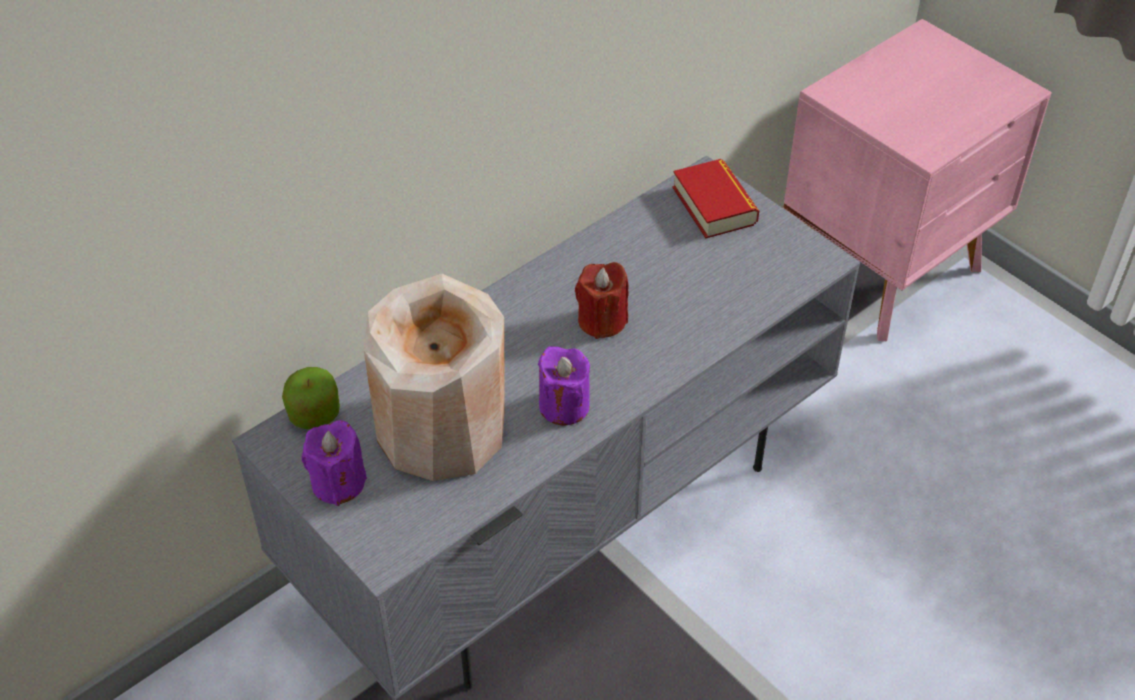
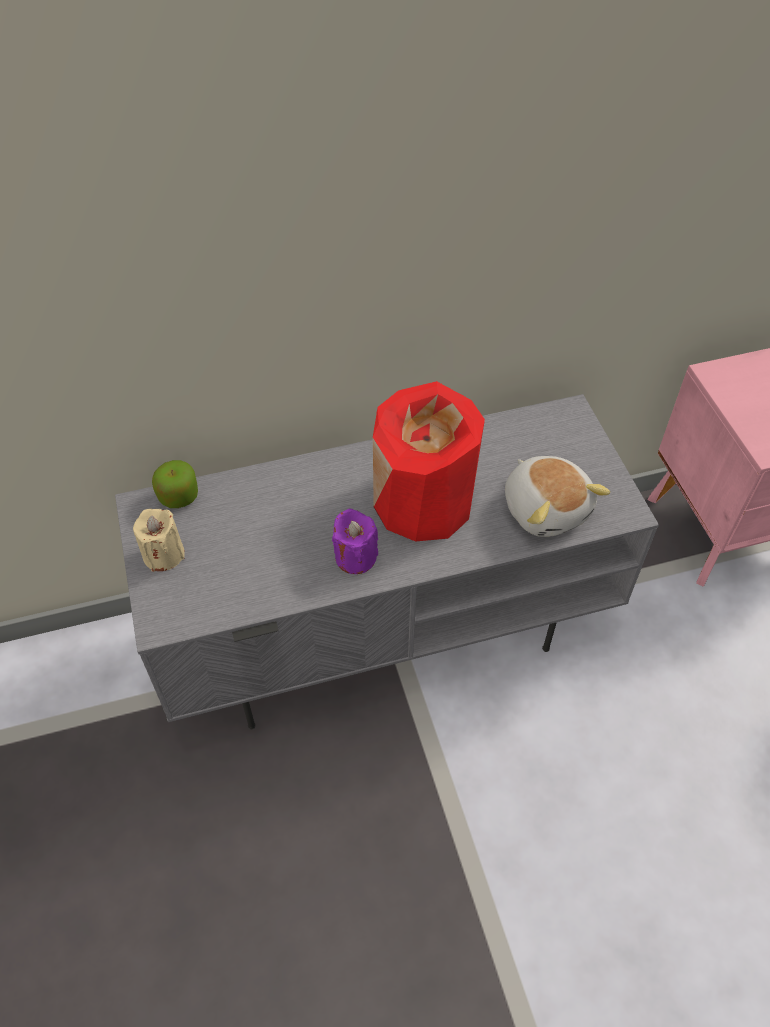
camera: 25 degrees right, 5 degrees up
purple candle [302,420,367,506] -> beige candle [133,508,185,572]
beige vase [364,274,505,481] -> none
red candle [575,262,629,339] -> red vase [373,381,485,542]
book [672,159,759,238] -> none
none -> plush toy [505,456,610,537]

